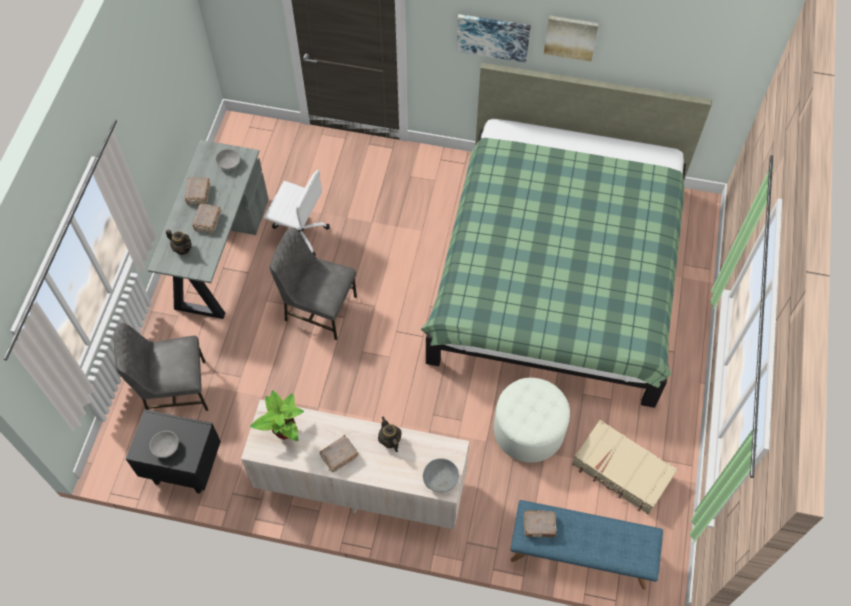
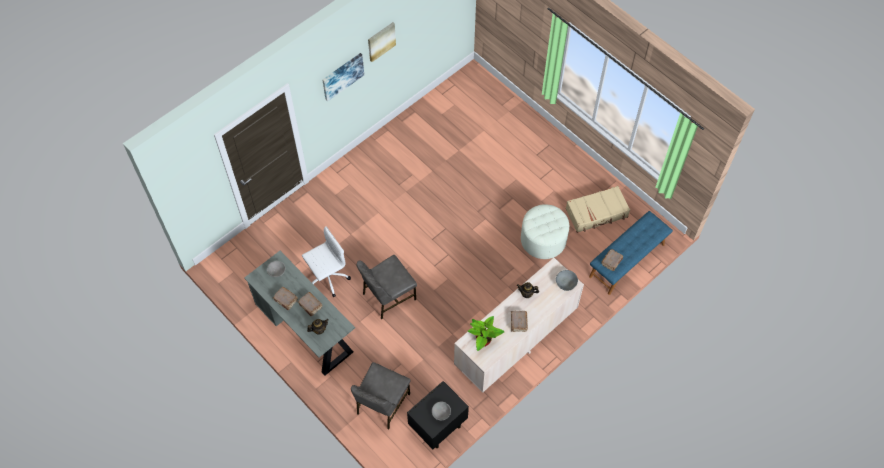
camera: 55 degrees left, 0 degrees up
green bed [421,63,712,408] -> none

